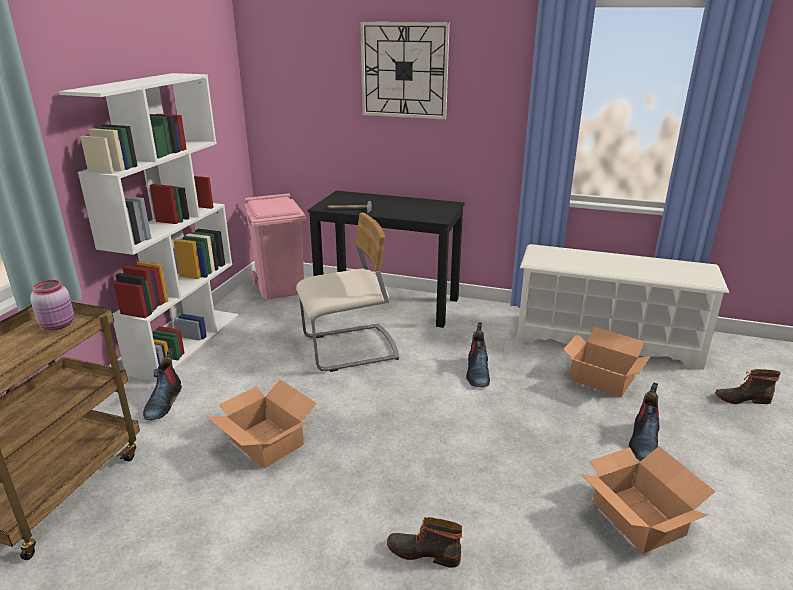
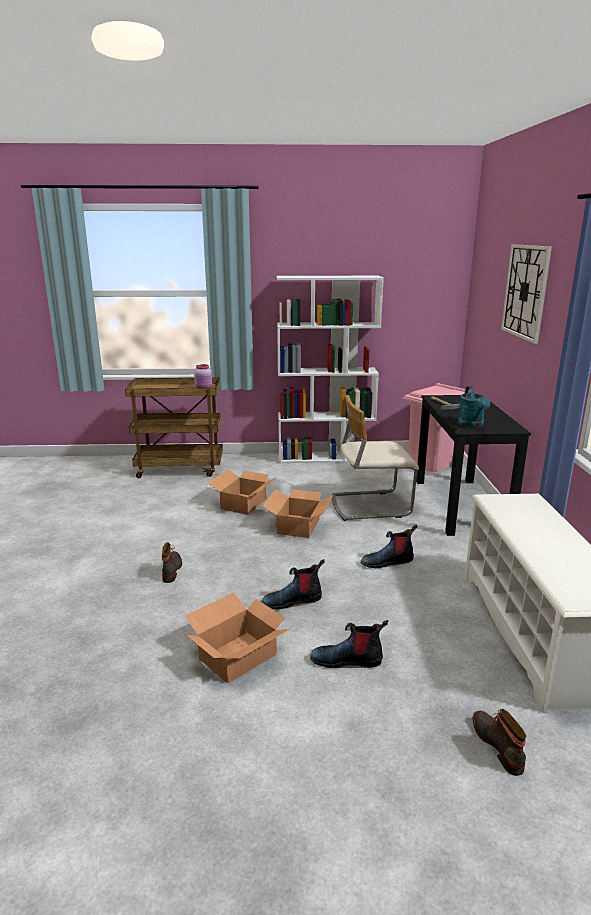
camera: 70 degrees right, 5 degrees down
boot [143,348,182,420] -> boot moved to [262,559,324,610]
beige chair [296,213,399,372] -> beige chair turned 120 degrees clockwise [332,395,419,521]
cardboard box [563,327,651,397] -> cardboard box moved to [263,489,333,538]
none -> turquoise watering can [457,386,490,428]

